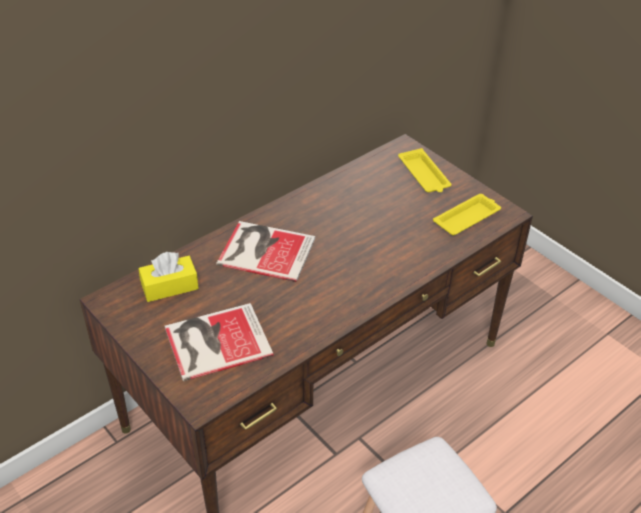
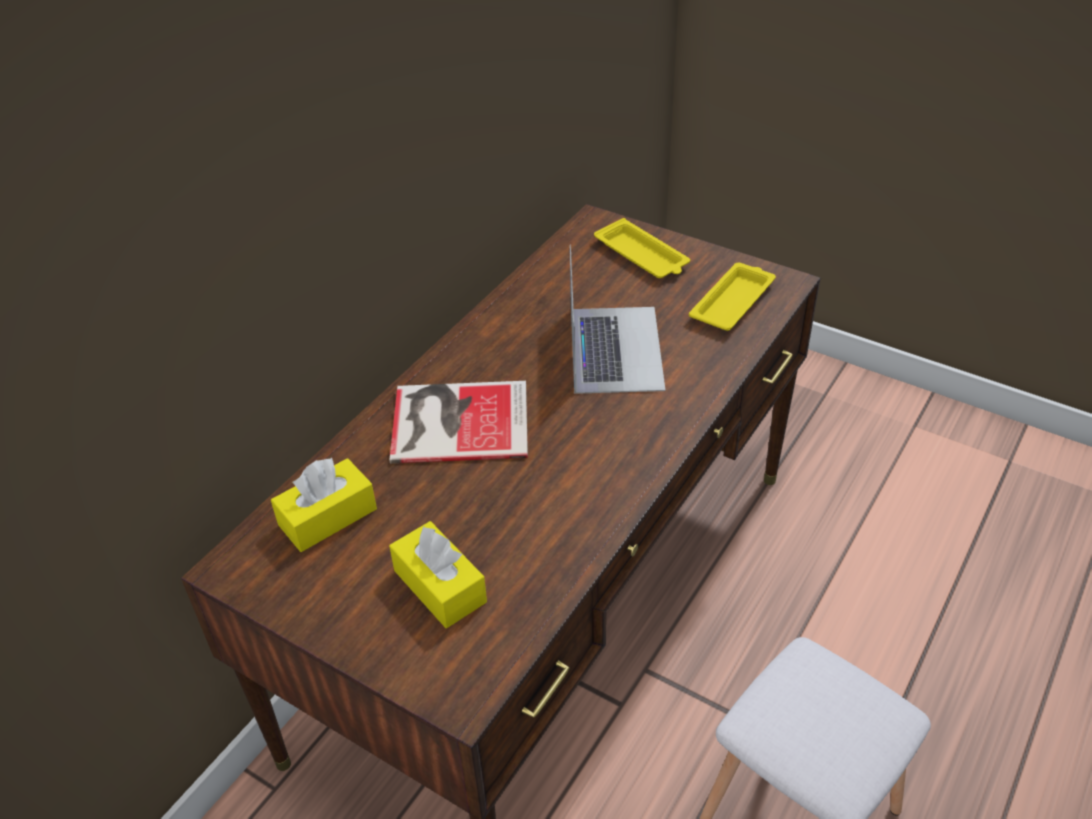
camera: 15 degrees left, 0 degrees up
book [165,303,274,381] -> yellow tissue box [389,521,487,628]
none -> laptop [570,245,665,394]

